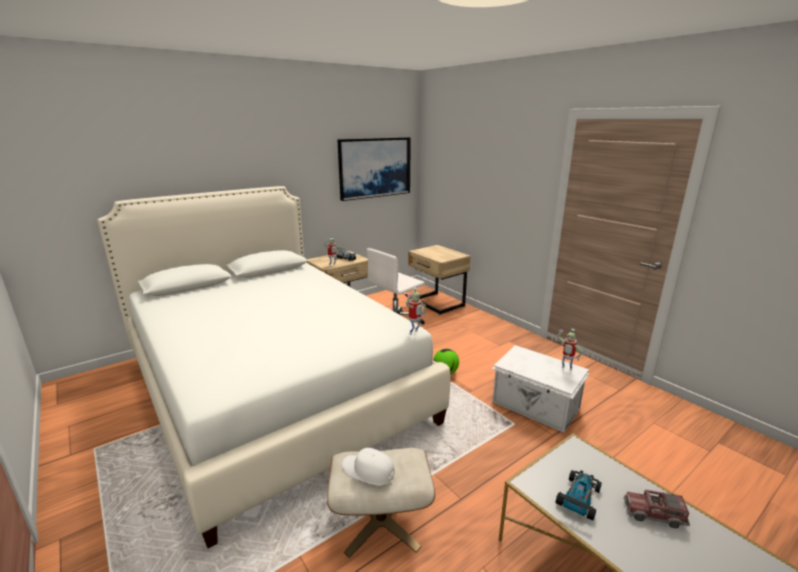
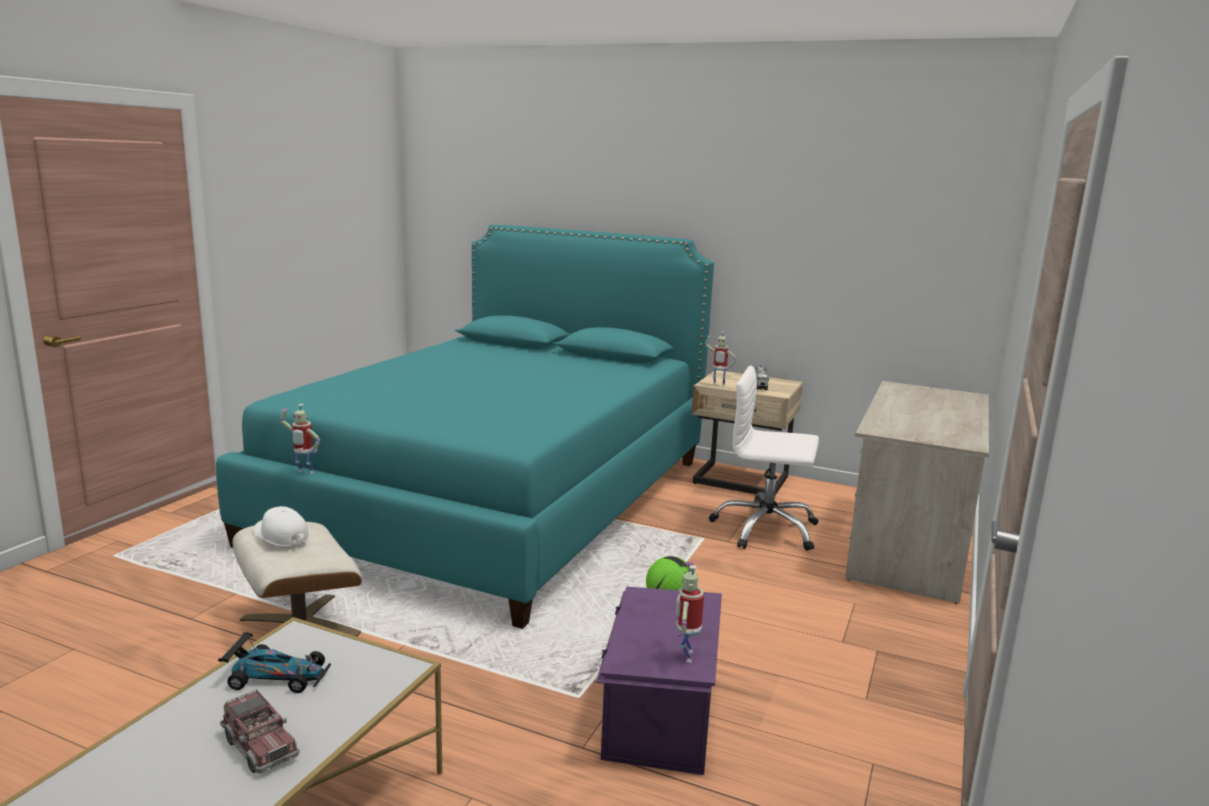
camera: 60 degrees right, 5 degrees down
white bed [97,186,450,548] -> turquoise bed [216,225,714,629]
picture [337,137,411,201] -> none
white cap [342,448,395,485] -> white cap turned 45 degrees counterclockwise [254,506,309,546]
toy robot [406,288,426,335] -> toy robot moved to [280,404,320,473]
beige nightstand [408,245,471,315] -> beige desk [845,381,989,604]
white storage box [491,345,589,433] -> purple storage box [596,587,722,775]
toy truck [624,489,690,529] -> toy truck turned 150 degrees clockwise [220,690,299,773]

